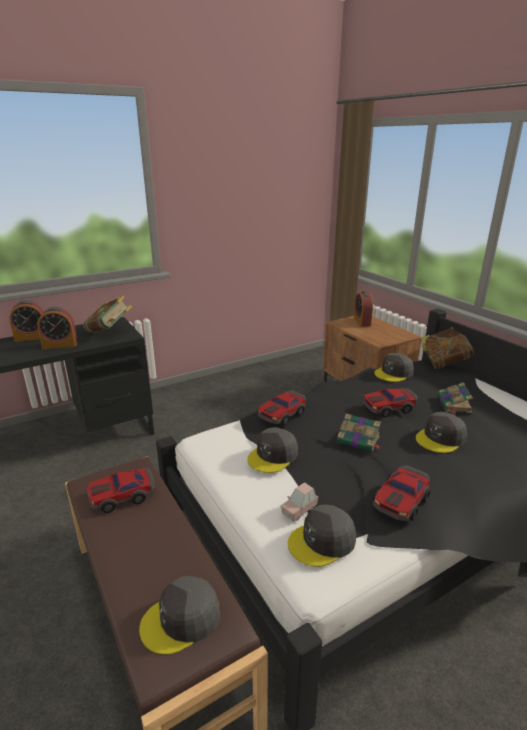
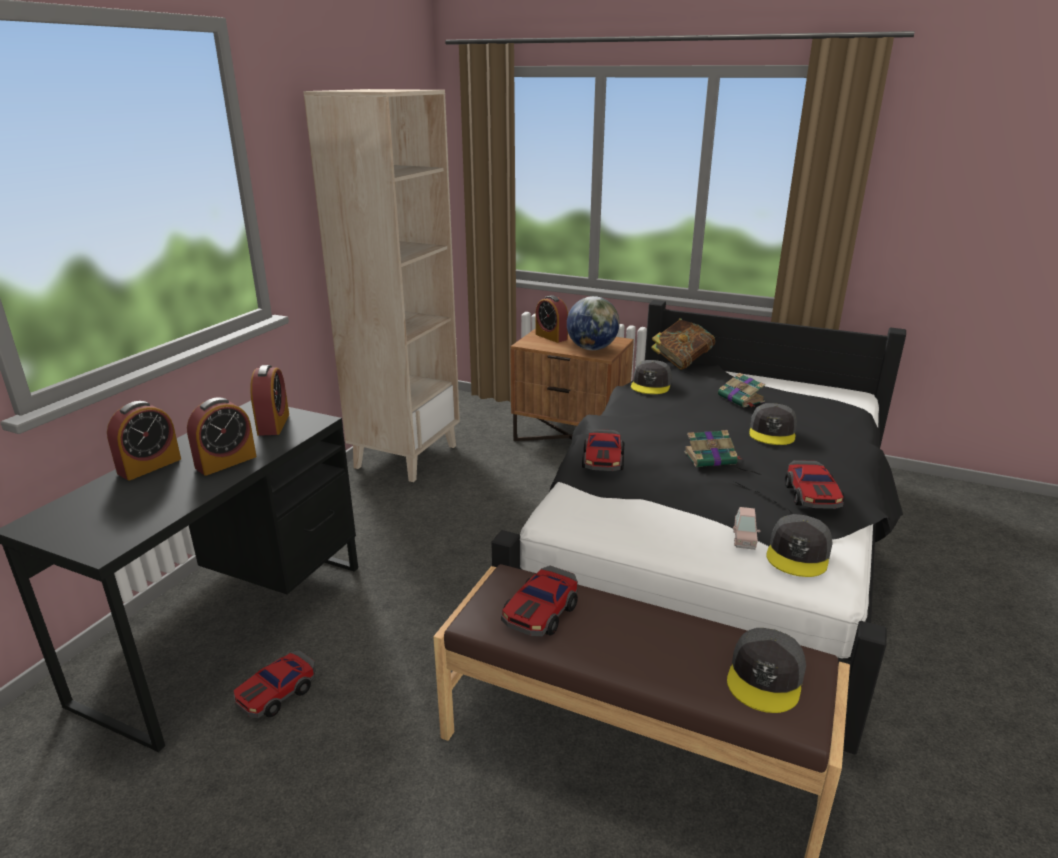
camera: 35 degrees left, 0 degrees up
book [83,296,132,333] -> alarm clock [250,365,289,436]
grey cap [247,427,298,473] -> none
toy car [363,388,418,417] -> toy car moved to [234,650,316,718]
none -> beige bookcase [303,89,460,482]
none -> globe [567,296,620,350]

